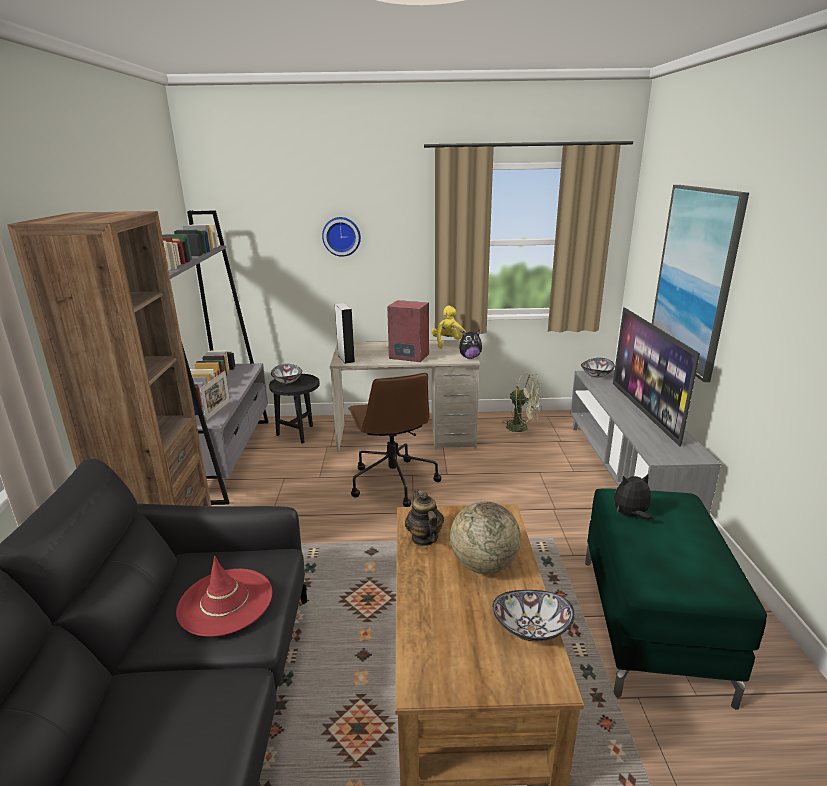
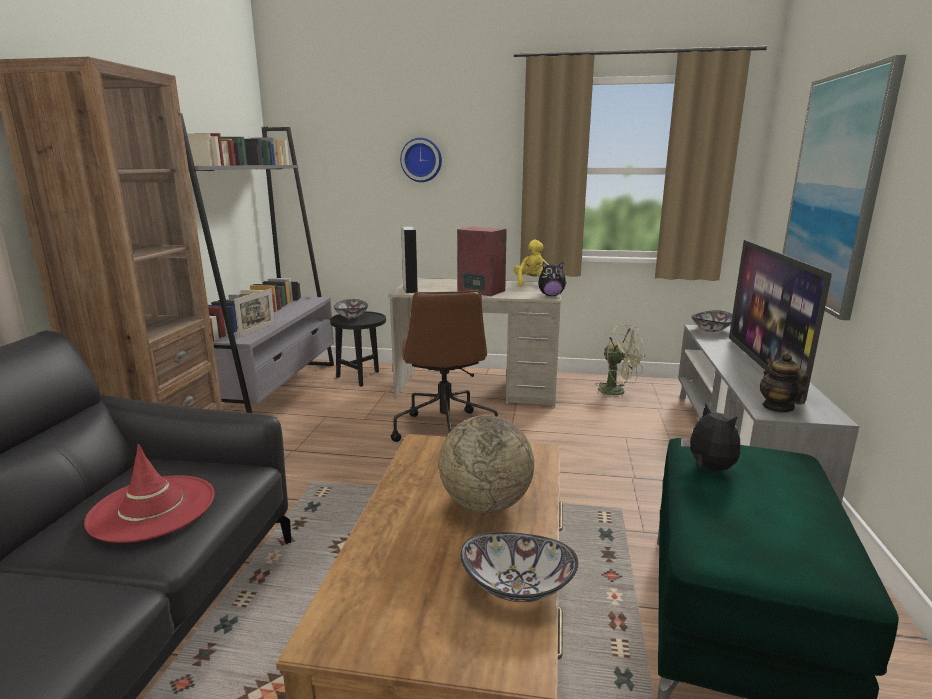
camera: 10 degrees right, 5 degrees down
teapot [405,491,444,546] -> teapot moved to [760,353,808,412]
plush toy [614,473,653,519] -> plush toy turned 60 degrees clockwise [681,404,740,471]

